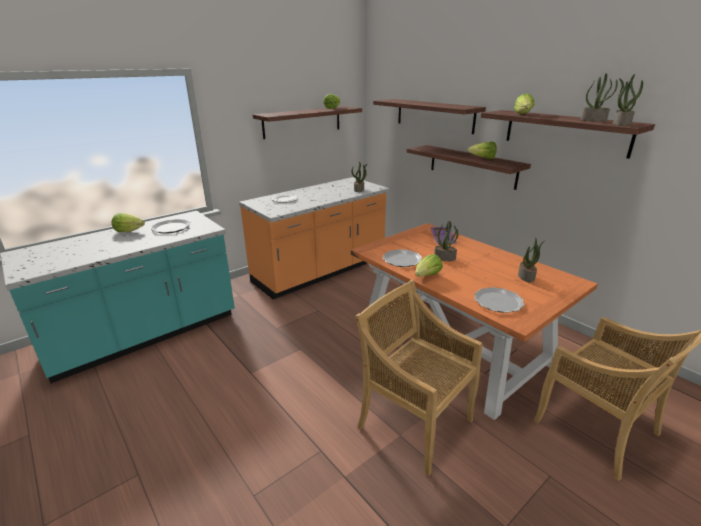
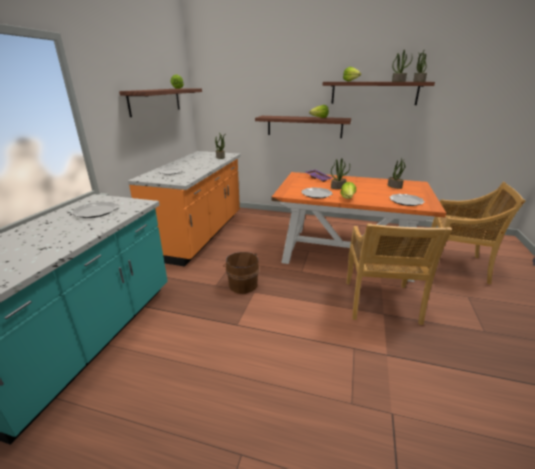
camera: 35 degrees left, 0 degrees up
lettuce [112,213,145,232] -> none
beige chair [355,280,482,476] -> beige chair turned 90 degrees counterclockwise [346,223,452,325]
shelf [373,99,486,134] -> none
none -> brown bucket [223,252,259,294]

